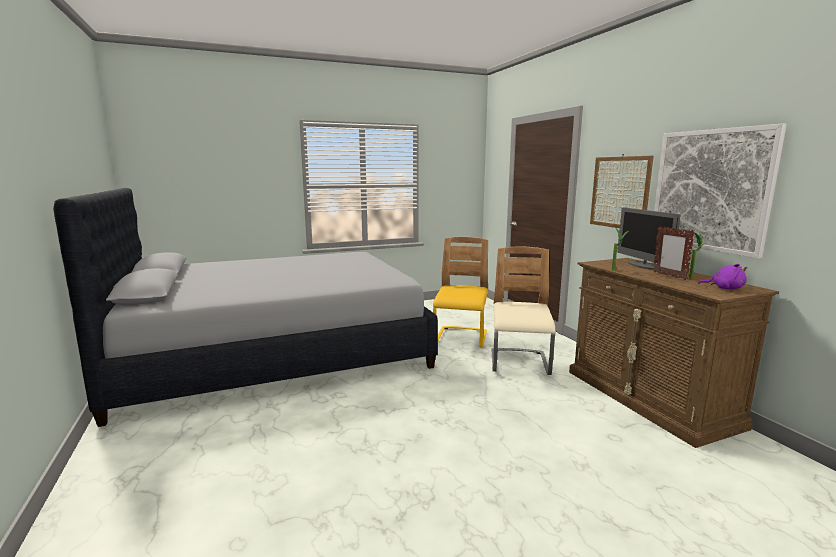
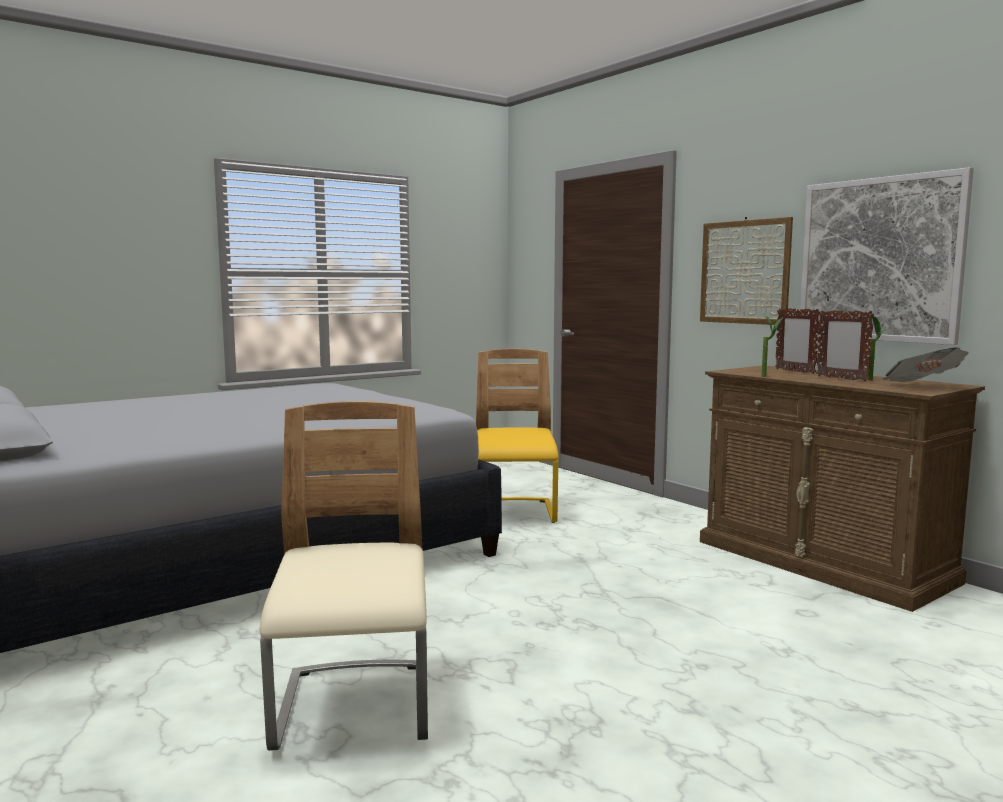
camera: 15 degrees left, 5 degrees down
beige chair [491,246,555,375] -> beige chair moved to [260,401,428,751]
monitor [617,207,681,270] -> picture frame [775,308,820,374]
purple plush toy [698,264,747,290] -> newspaper [883,347,969,382]

